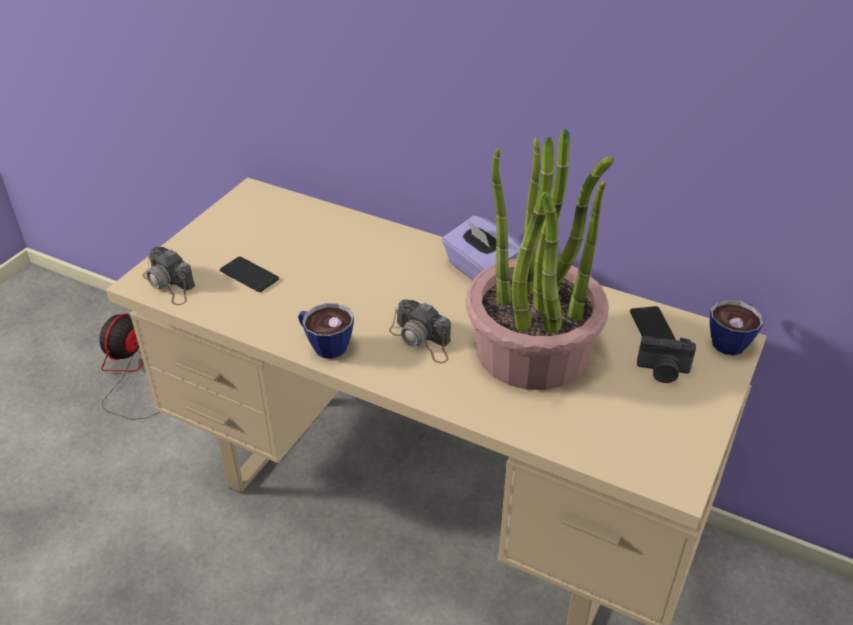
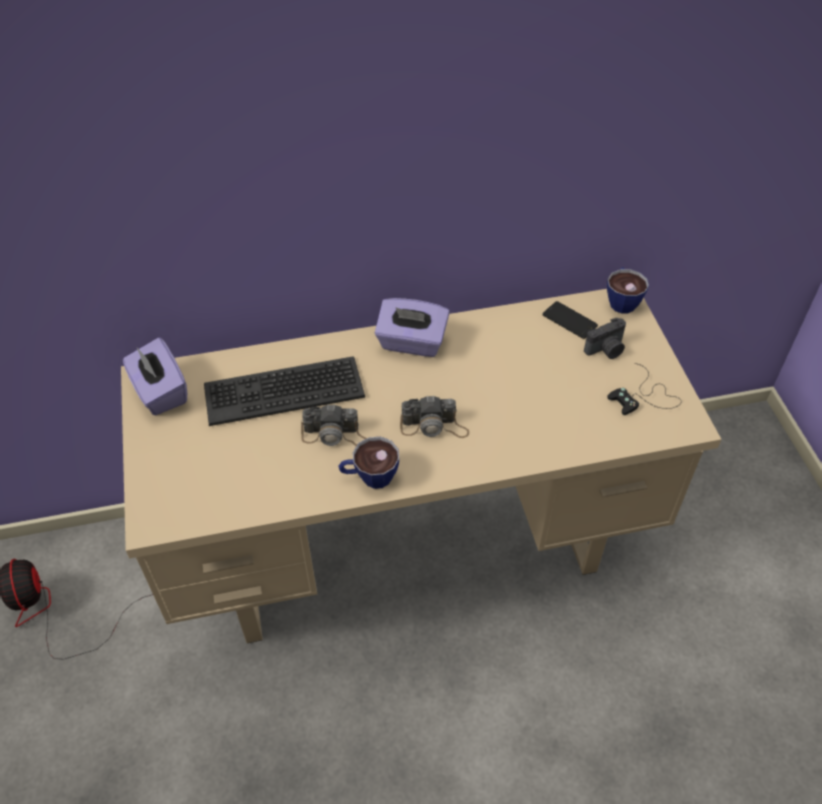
camera: 40 degrees left, 10 degrees up
camera [143,246,195,305] -> camera moved to [301,404,367,446]
phone [220,257,279,292] -> none
potted plant [466,129,614,390] -> none
none -> purple tissue box [123,337,187,415]
none -> keyboard [204,356,365,426]
none -> black game controller [607,363,682,415]

